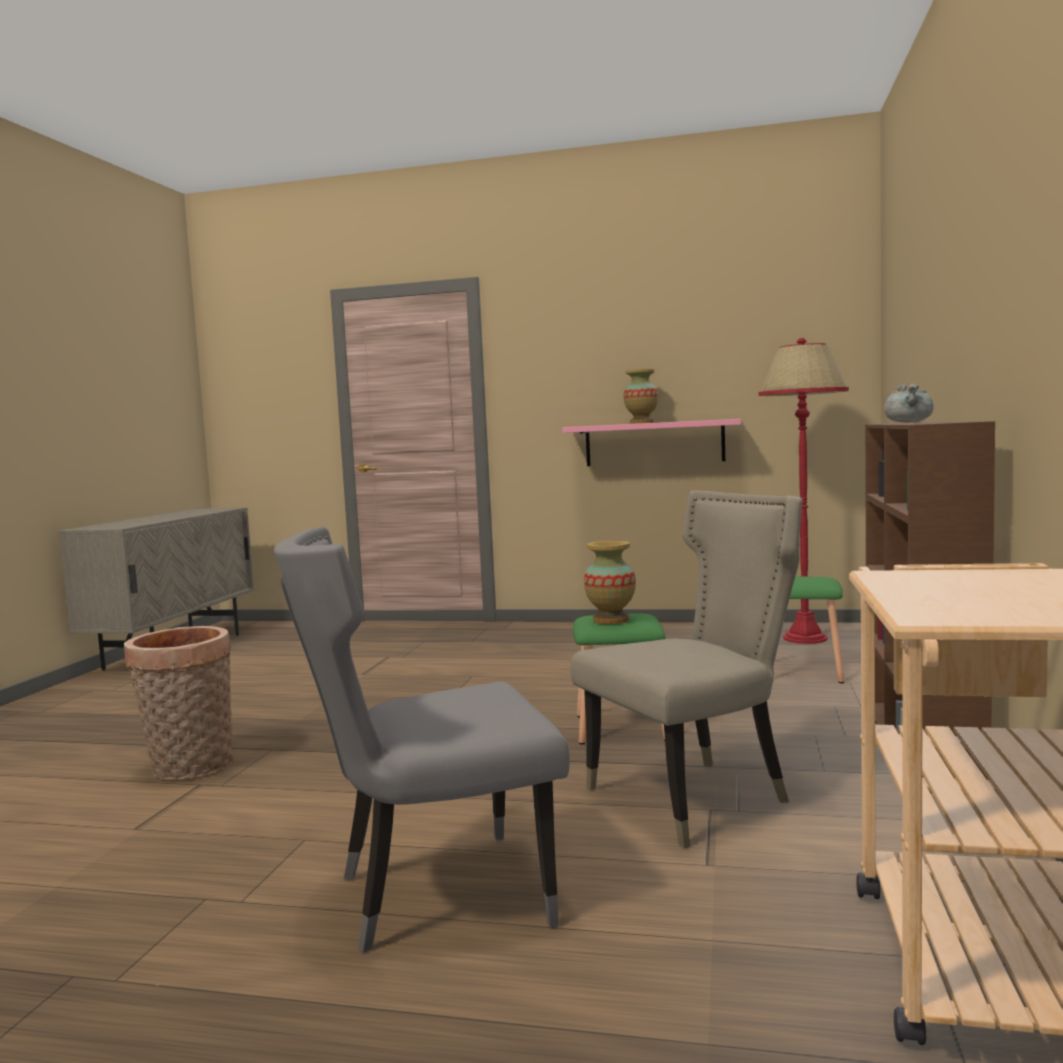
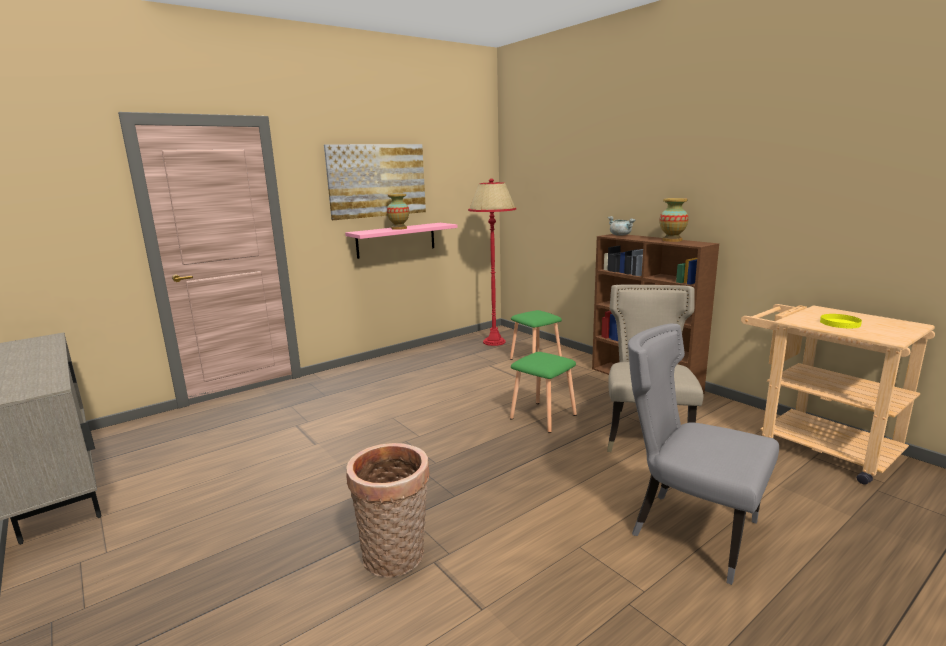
camera: 50 degrees left, 10 degrees up
grey chair [274,527,570,953] -> grey chair turned 105 degrees clockwise [628,323,779,585]
vase [584,541,636,624] -> vase moved to [660,198,689,242]
none -> picture [324,144,426,220]
none -> yellow plate [820,314,862,328]

